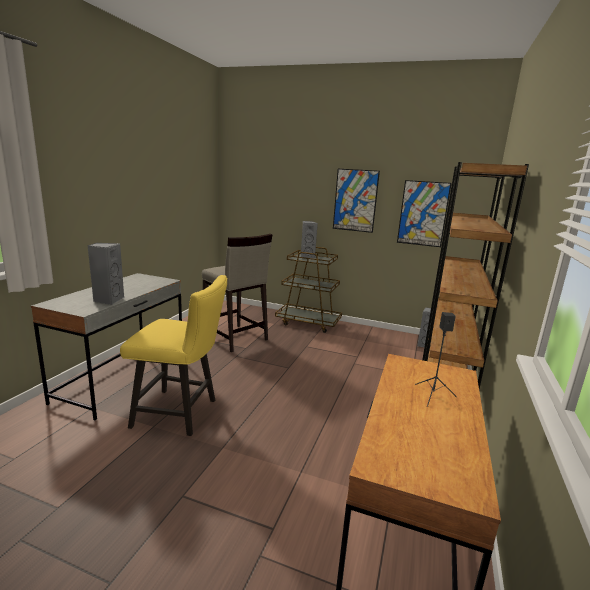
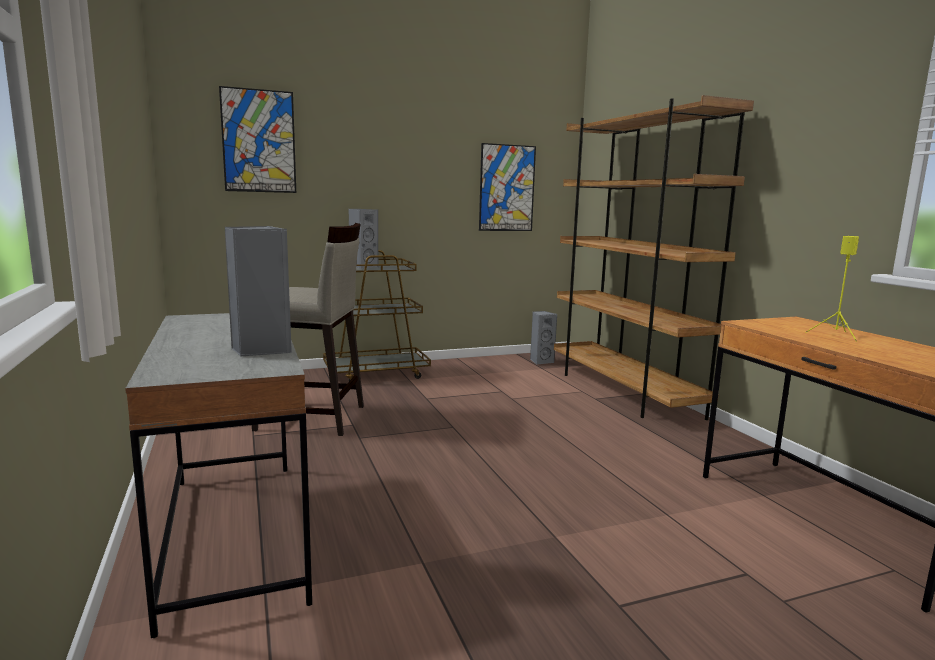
camera: 40 degrees left, 5 degrees down
yellow chair [120,275,227,436] -> none
picture [333,169,380,233] -> picture moved to [219,86,296,193]
black speaker [415,312,457,407] -> yellow speaker [805,236,859,341]

